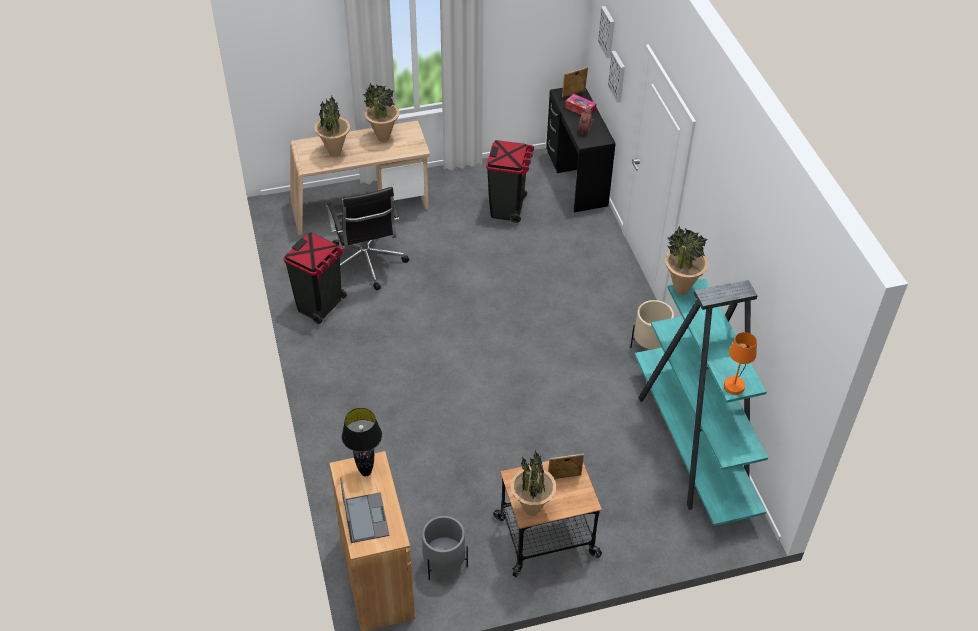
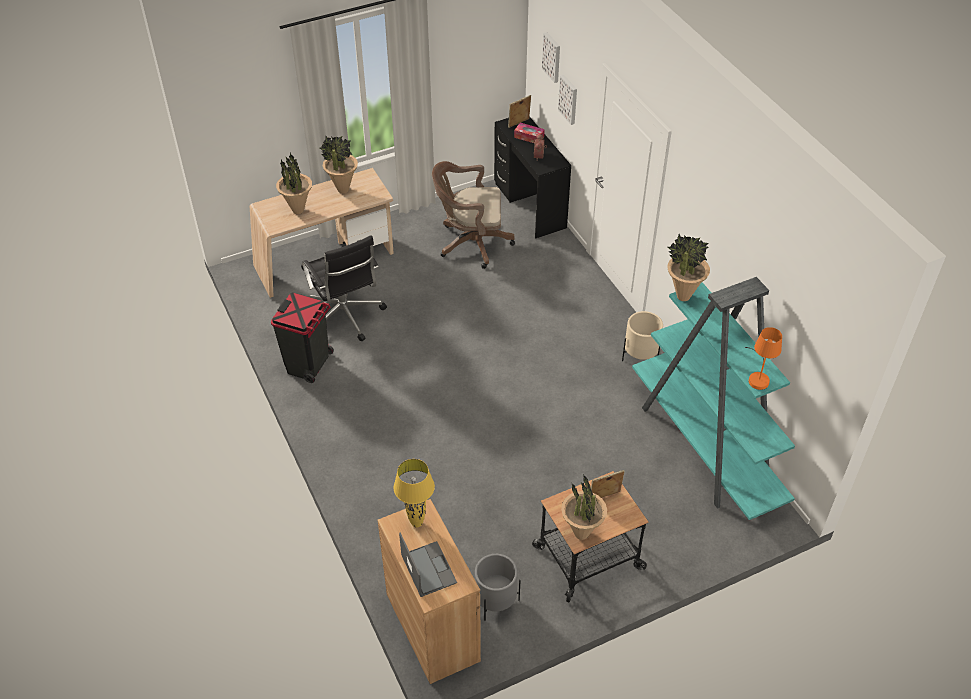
camera: 10 degrees left, 0 degrees up
black table lamp [342,408,382,476] -> yellow table lamp [394,459,435,528]
black trash can [486,140,534,223] -> brown office chair [432,161,515,269]

